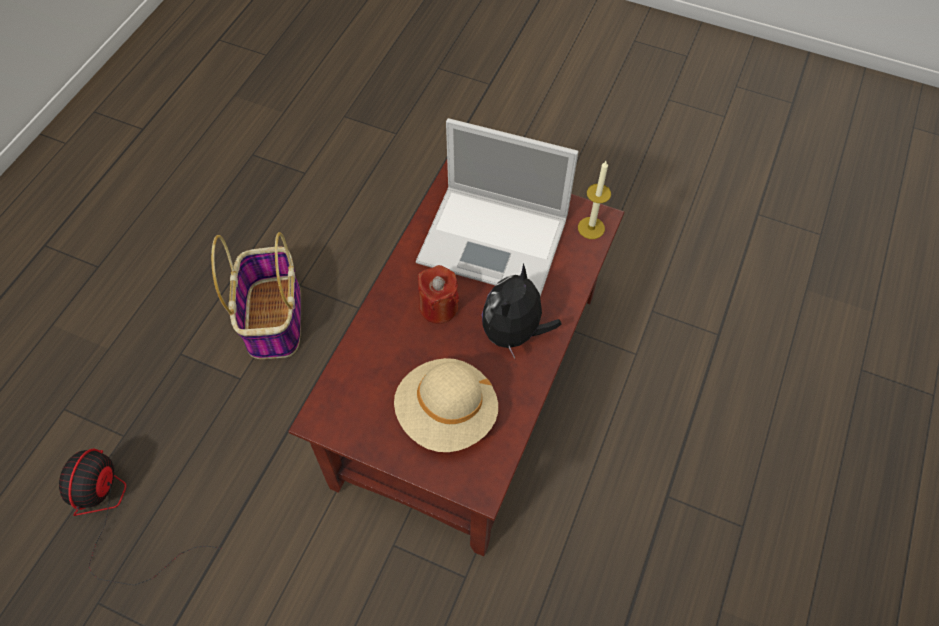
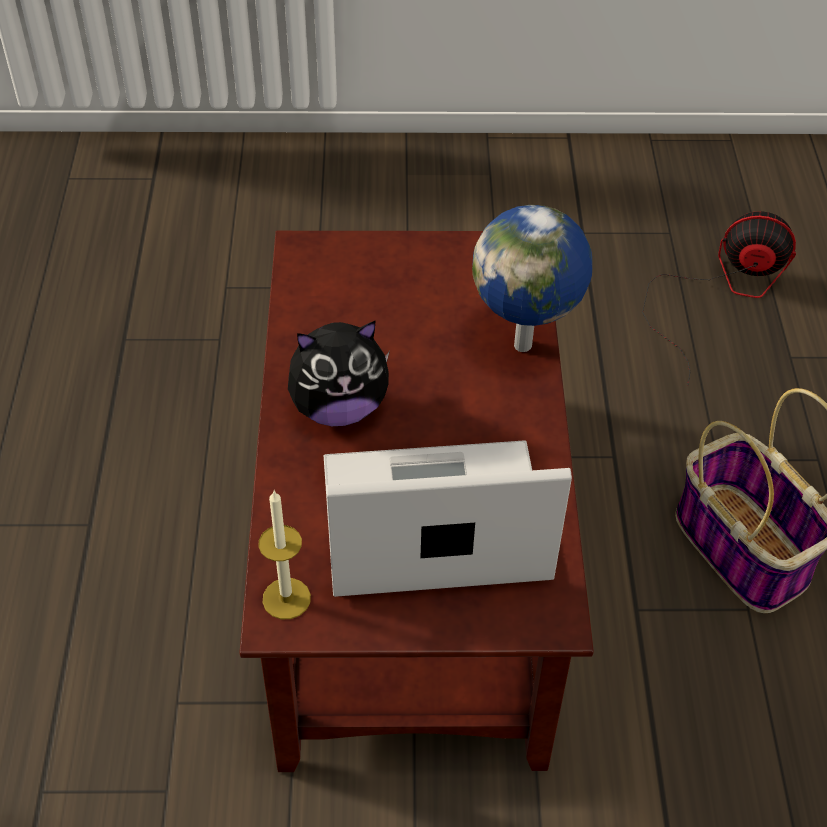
camera: 155 degrees right, 10 degrees down
fan [59,449,222,585] -> fan turned 60 degrees counterclockwise [642,211,796,386]
beige hat [394,358,498,452] -> none
red candle [418,265,459,324] -> none
plush toy [482,263,562,359] -> plush toy turned 75 degrees clockwise [288,320,390,426]
none -> globe [472,205,592,352]

